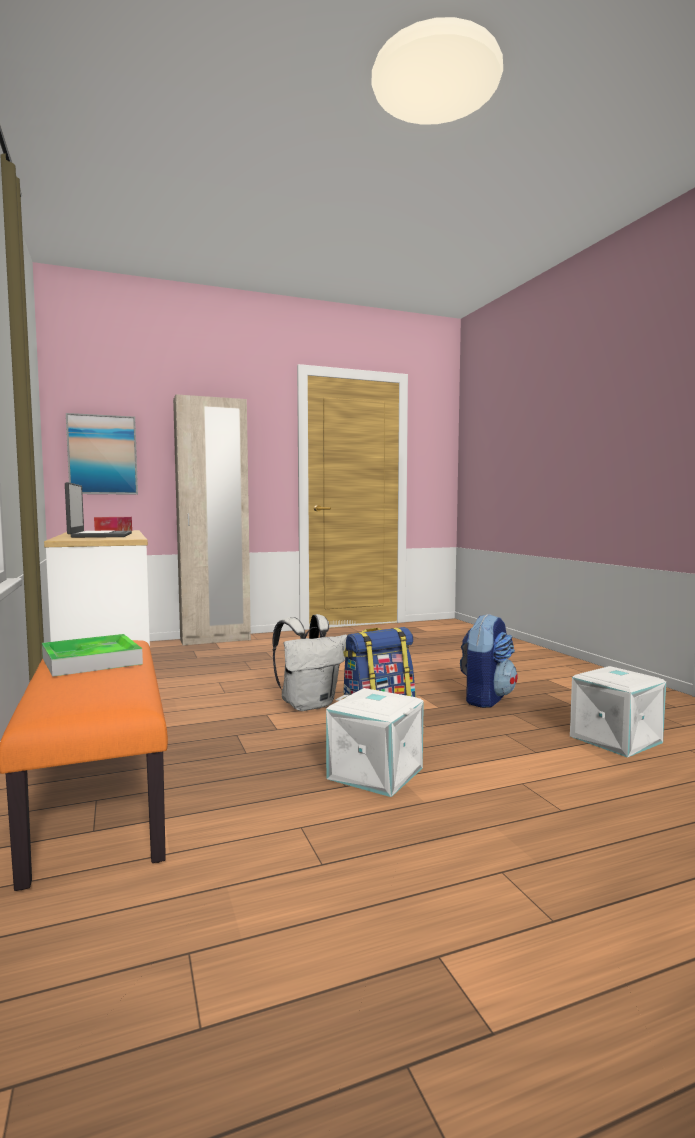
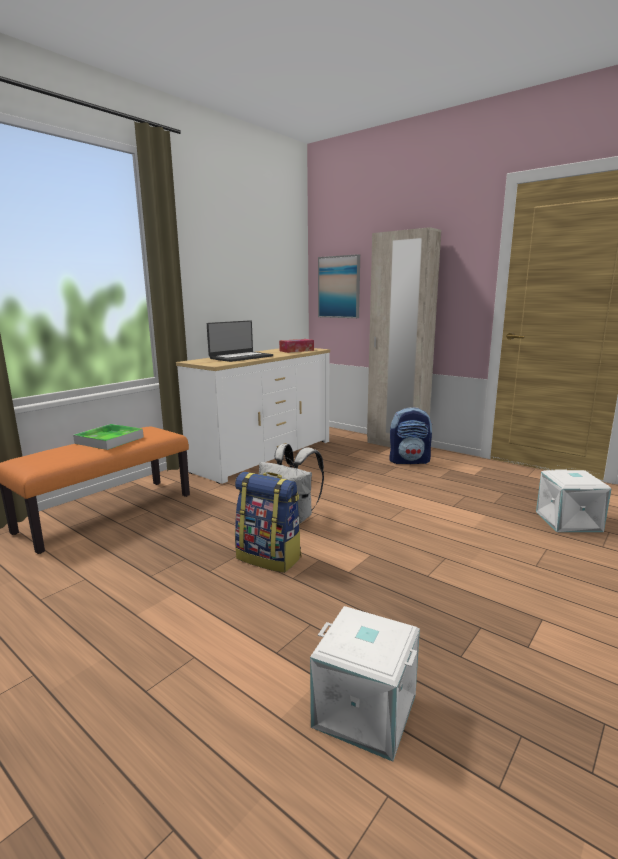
camera: 60 degrees right, 10 degrees up
white storage box [326,688,424,797] -> white storage box moved to [536,469,611,532]
backpack [460,614,518,708] -> backpack moved to [389,407,432,464]

